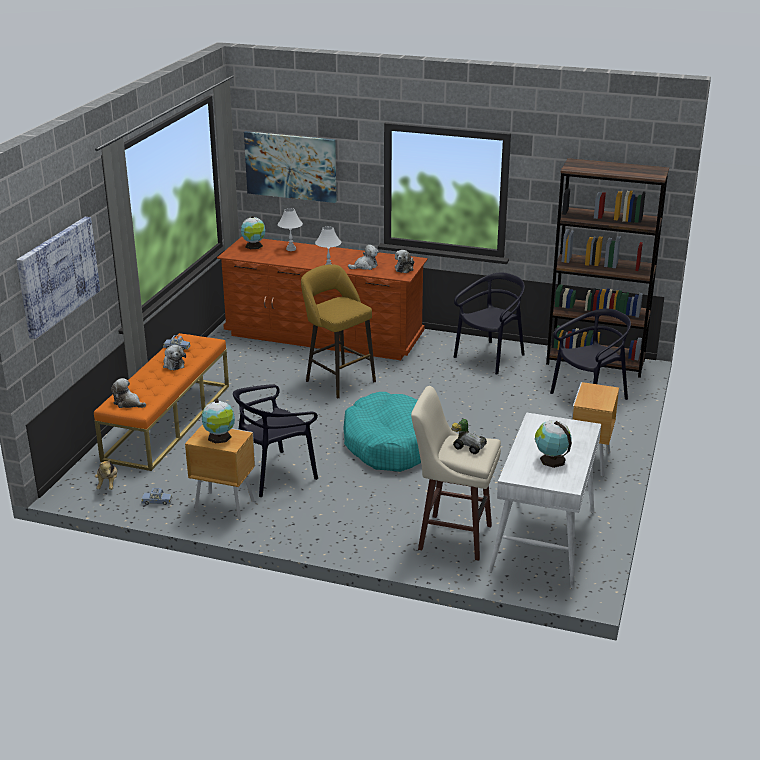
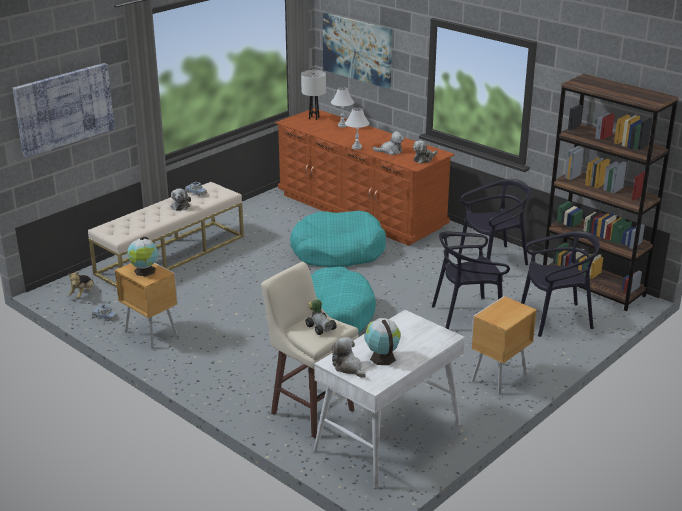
camera: 25 degrees right, 0 degrees up
orange bench [94,333,229,471] -> beige bench [88,182,244,288]
plush toy [111,378,146,408] -> plush toy moved to [332,337,366,378]
black chair [233,384,318,497] -> black chair moved to [432,232,510,329]
globe [241,216,265,249] -> white table lamp [301,70,326,120]
yellow stool [301,264,376,398] -> turquoise dog bed [290,211,386,268]

